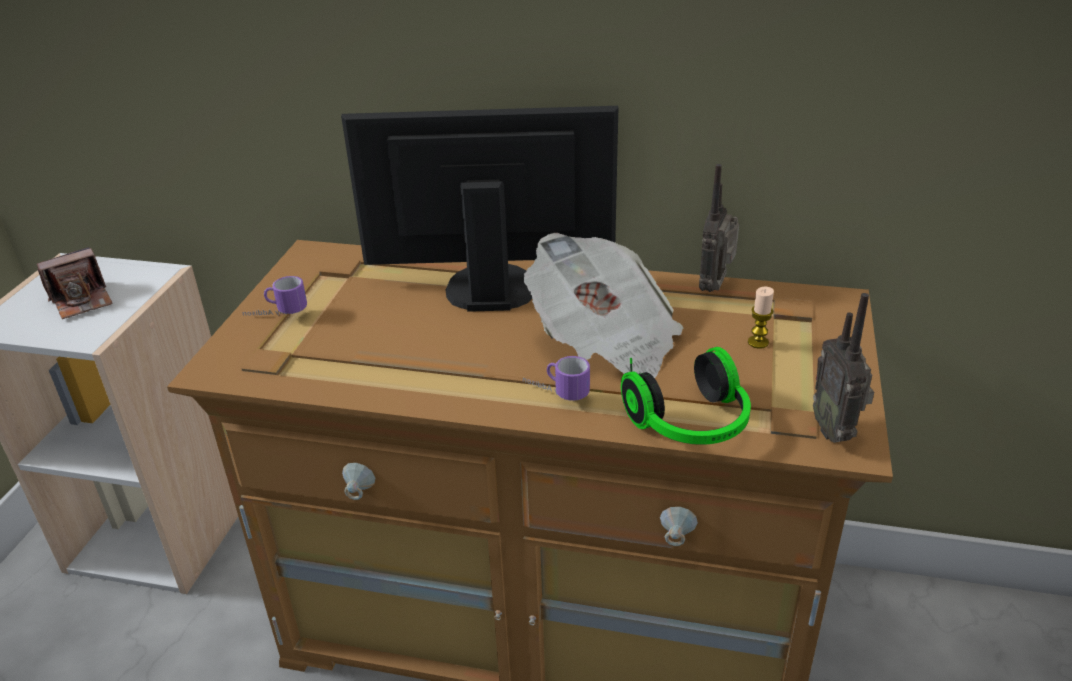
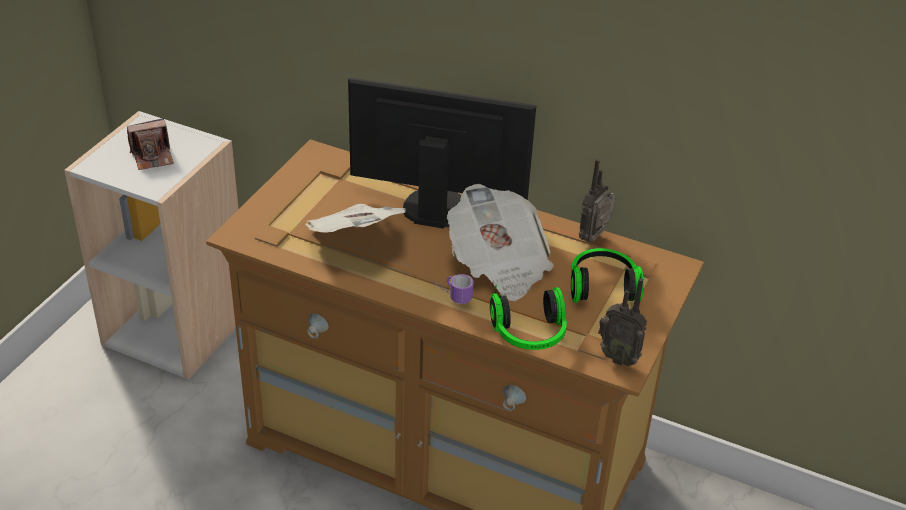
camera: 10 degrees right, 5 degrees up
mug [243,276,307,316] -> none
candle [748,286,774,349] -> headphones [571,248,644,303]
radio [813,293,874,443] -> radio turned 60 degrees counterclockwise [598,278,647,366]
none -> newspaper [306,204,406,233]

